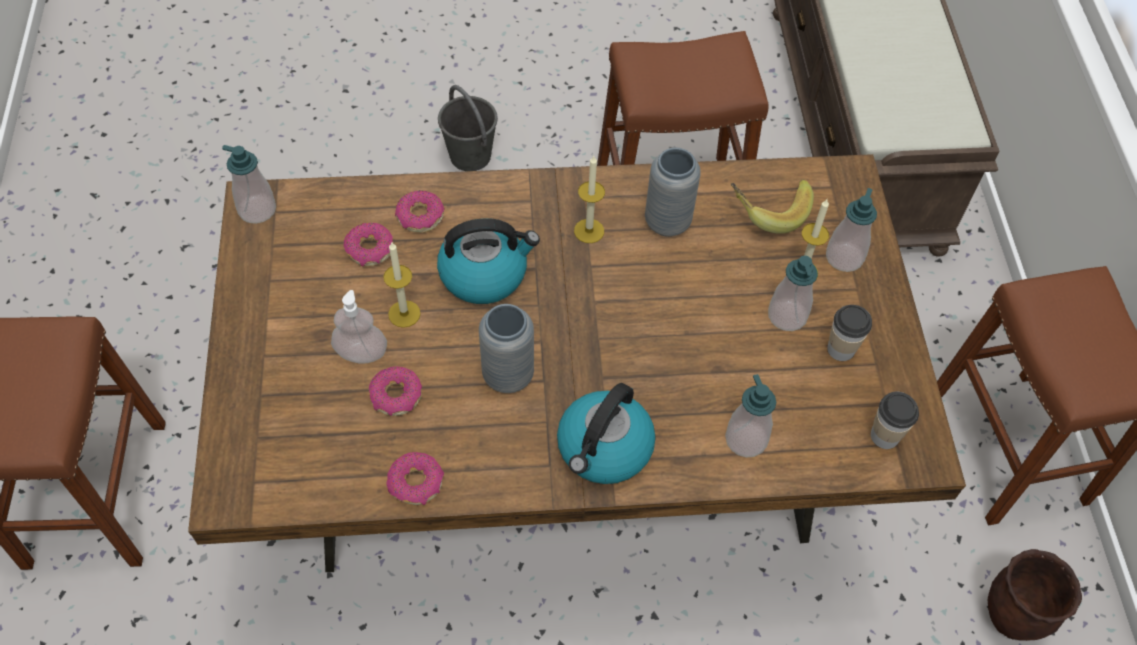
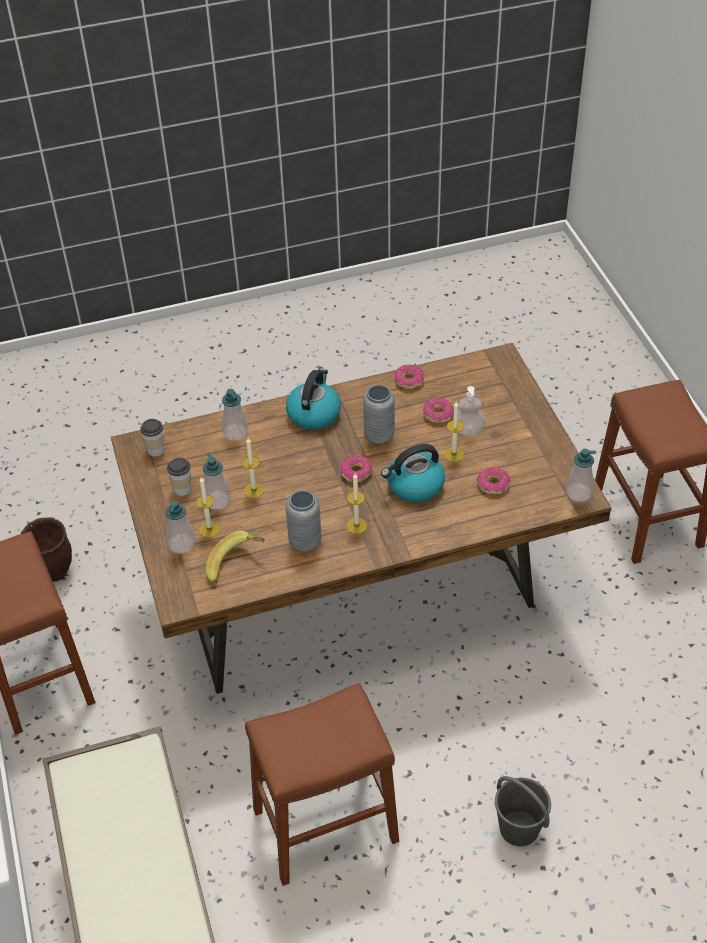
camera: 170 degrees right, 10 degrees down
donut [395,191,445,233] -> donut moved to [340,456,373,483]
none -> candle [242,438,264,498]

